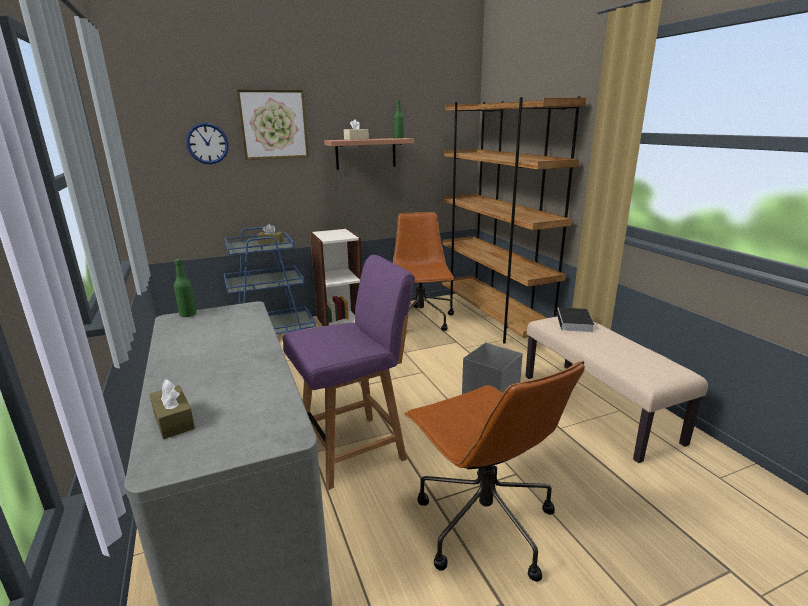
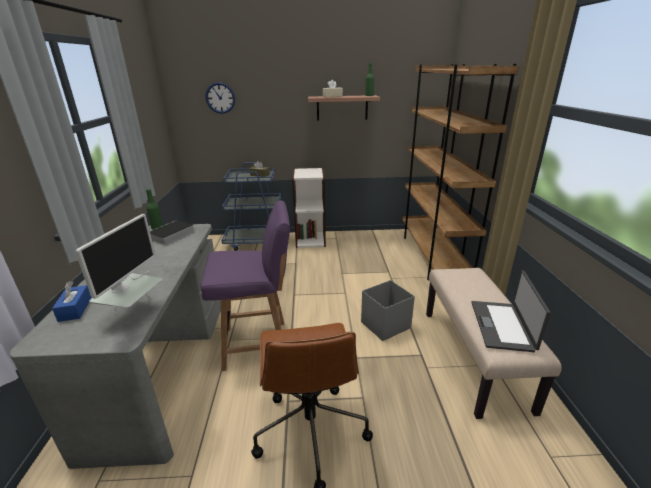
camera: 20 degrees right, 5 degrees up
brown tissue box [149,379,195,439] -> blue tissue box [52,281,91,322]
picture [236,89,309,160] -> none
brown office chair [393,212,454,331] -> none
book [557,307,594,334] -> book moved to [150,220,195,245]
none -> monitor [76,214,162,311]
none -> laptop [472,270,551,352]

